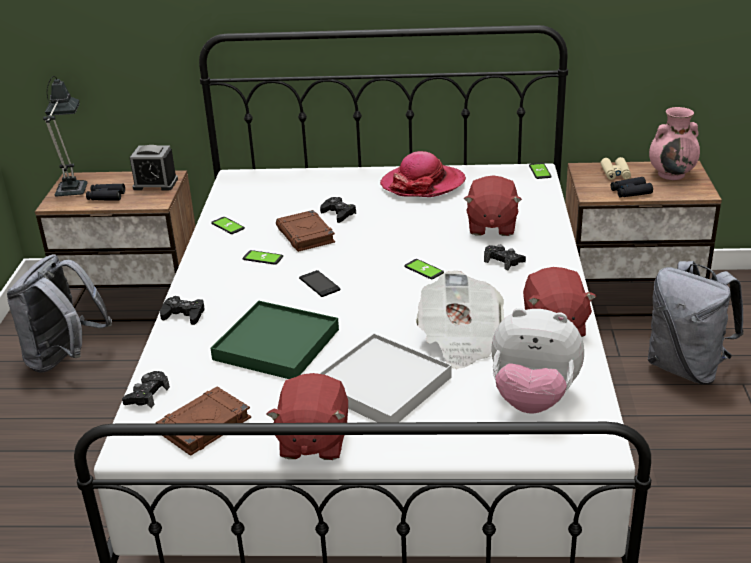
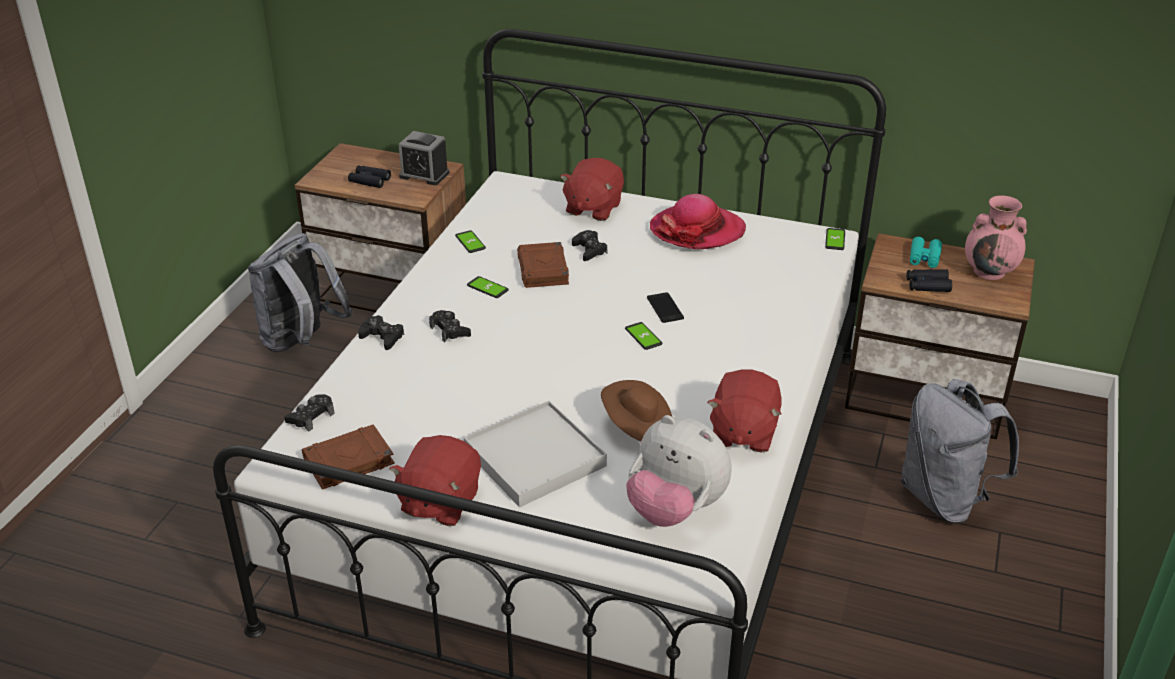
camera: 15 degrees right, 5 degrees up
table lamp [43,76,88,197] -> none
green tray [210,301,339,379] -> none
phone [299,270,341,297] -> phone moved to [647,292,684,323]
newspaper [416,271,504,369] -> brown hat [601,380,672,441]
red plush toy [464,175,522,236] -> red plush toy moved to [560,158,624,221]
black game controller [484,245,526,271] -> black game controller moved to [429,310,471,342]
beige binoculars [601,157,631,180] -> turquoise binoculars [910,237,942,268]

